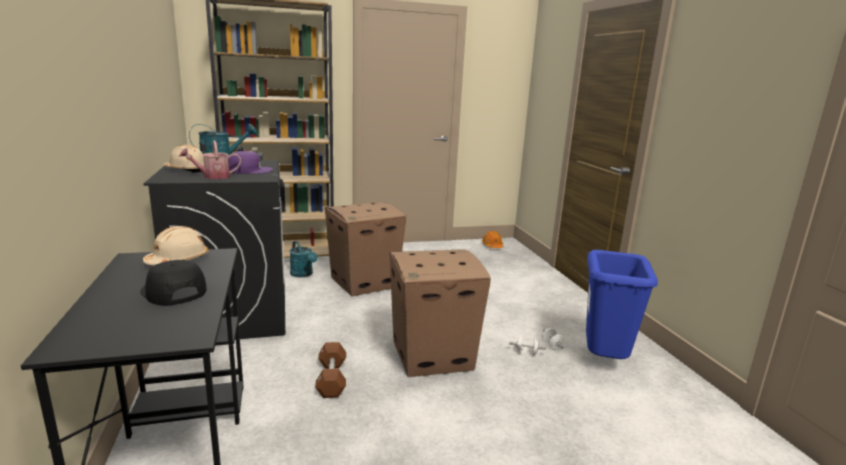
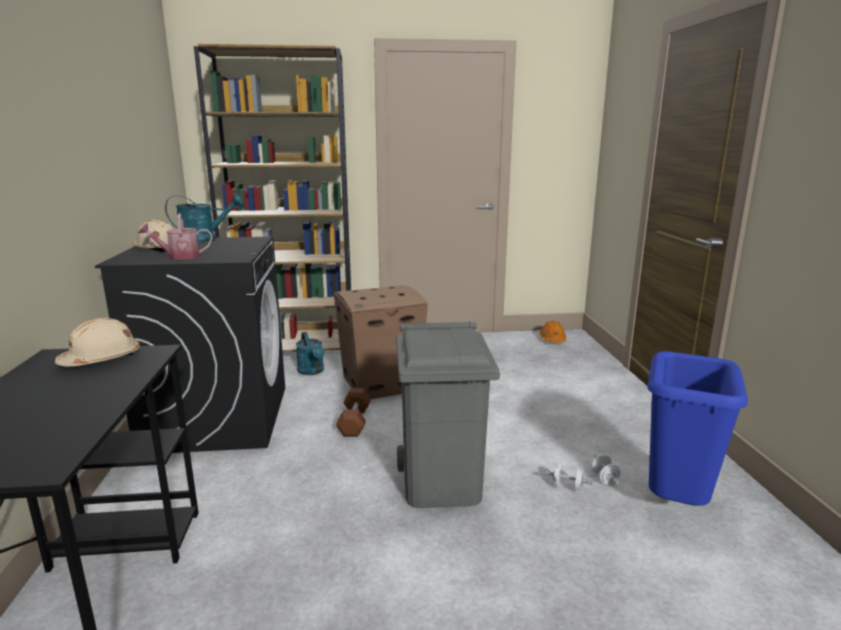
camera: 10 degrees right, 0 degrees up
black cap [140,260,207,306] -> none
purple cap [228,151,273,174] -> none
brown dumbbell [315,342,346,398] -> brown dumbbell moved to [336,388,371,437]
cardboard box [389,249,491,377] -> grey trash can [396,321,500,508]

